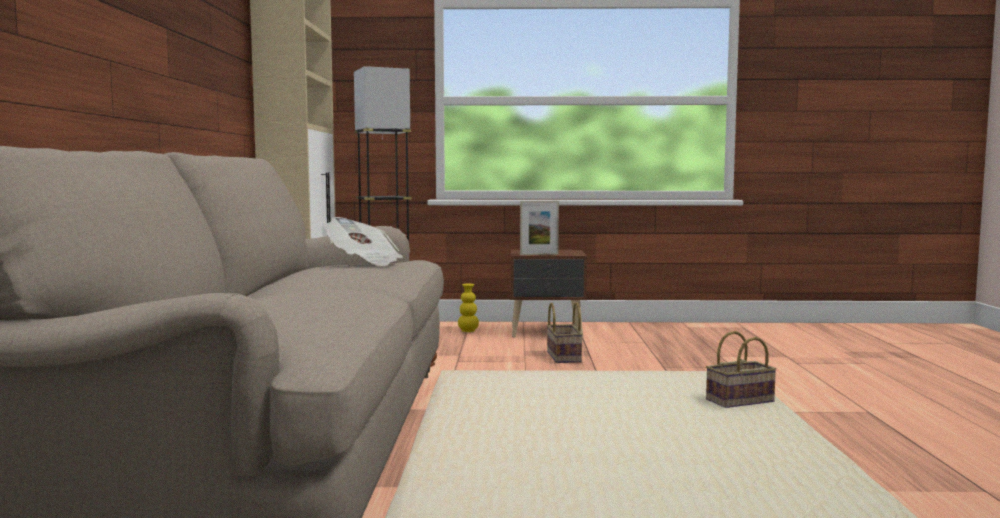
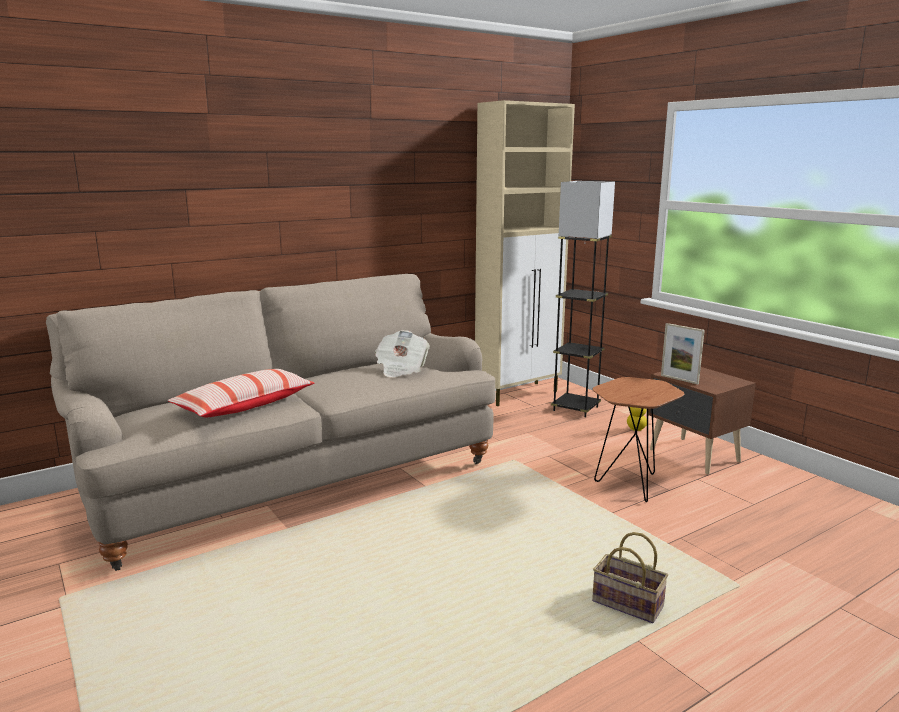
camera: 55 degrees right, 10 degrees up
basket [547,302,583,363] -> brown side table [592,377,684,502]
none -> pillow [168,369,314,417]

